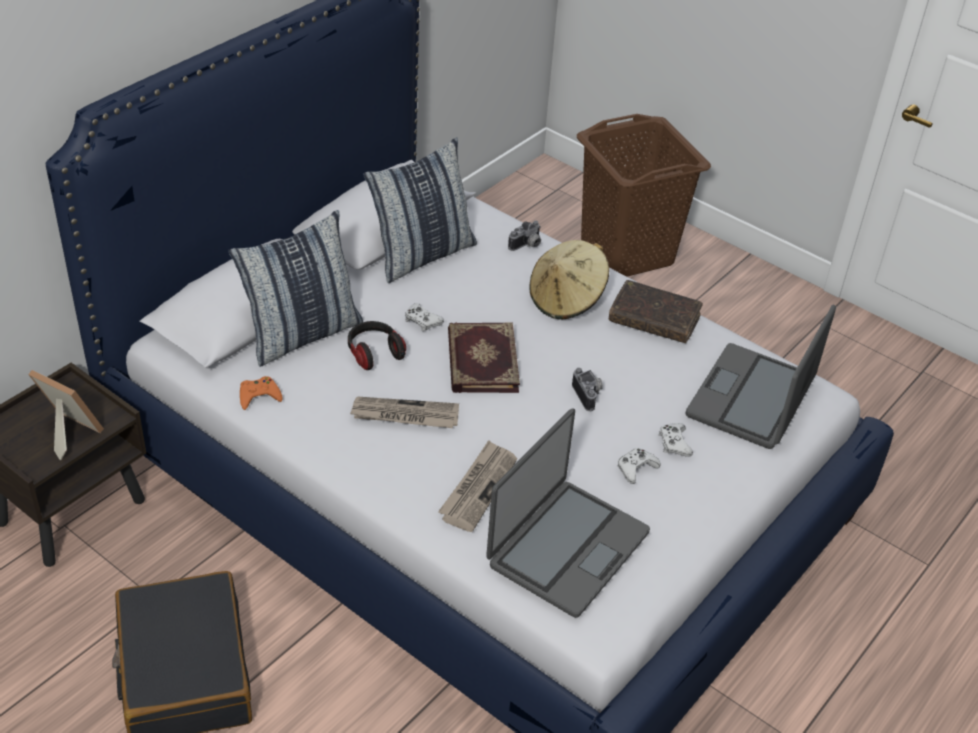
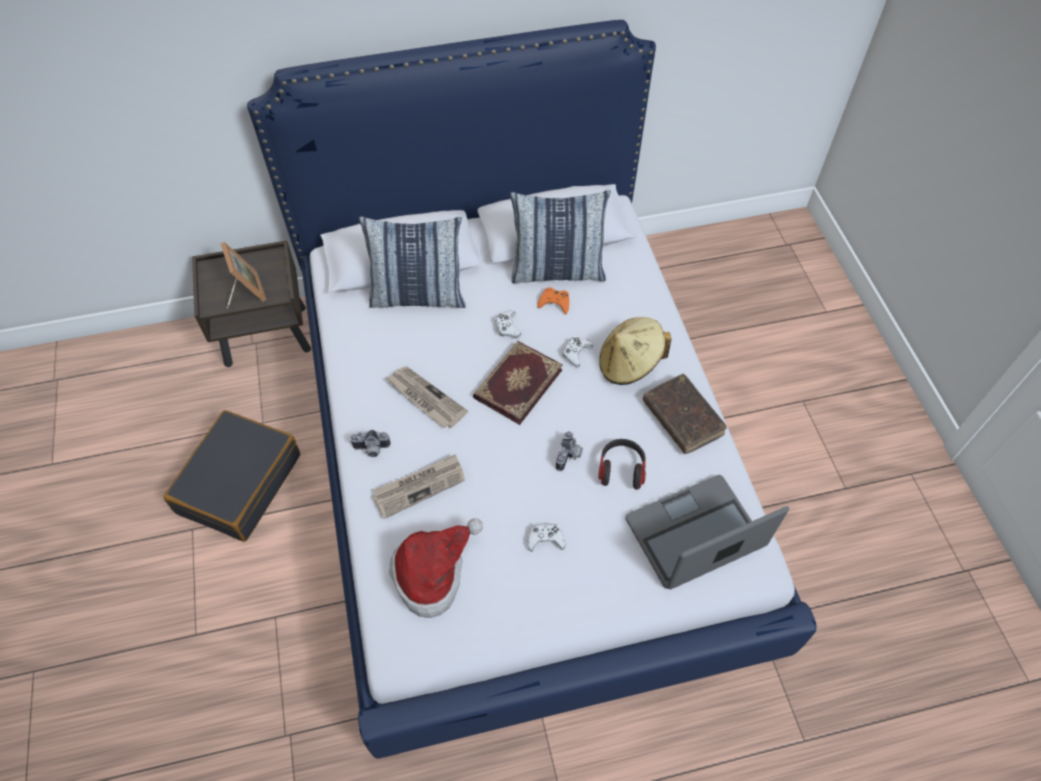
camera: 40 degrees right, 15 degrees up
orange game controller [240,376,283,410] -> orange game controller moved to [537,287,569,314]
headphones [348,321,406,370] -> headphones moved to [598,439,646,490]
laptop [486,408,650,618] -> hat [389,518,483,618]
camera [508,220,541,251] -> camera moved to [350,430,391,457]
brown laundry basket [577,114,711,276] -> none
white game controller [659,423,693,457] -> white game controller moved to [562,337,593,367]

